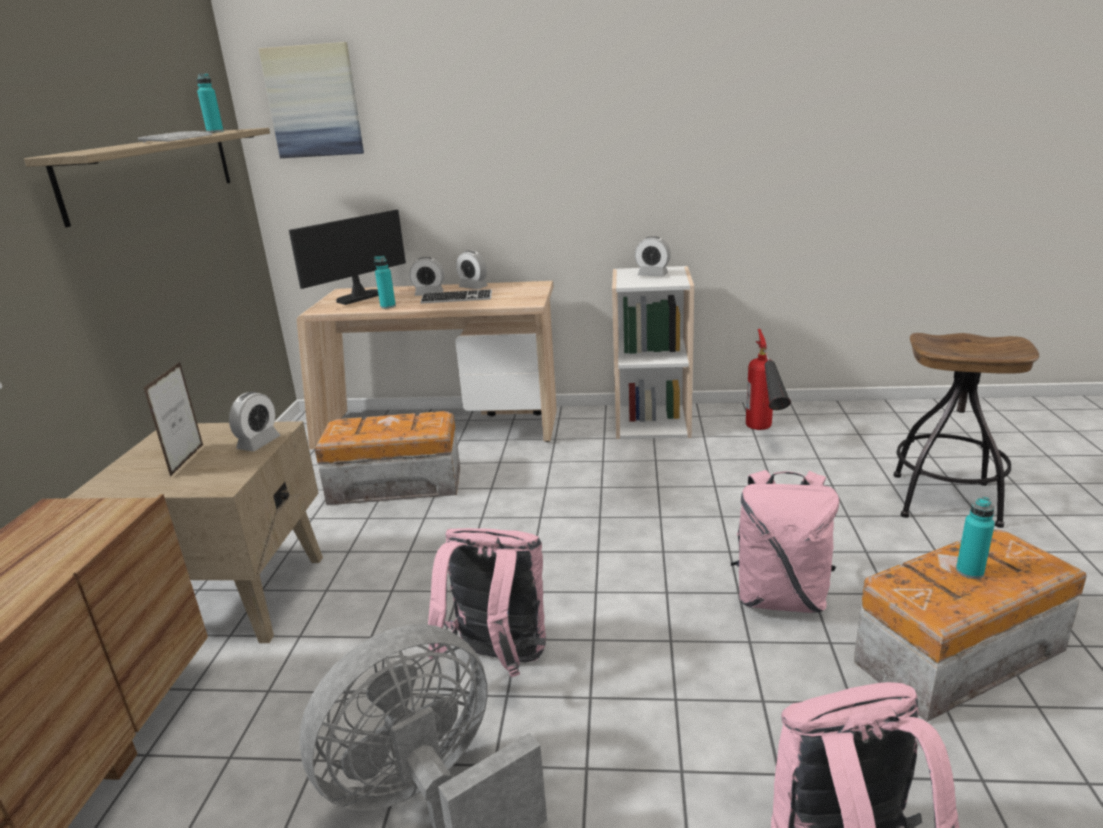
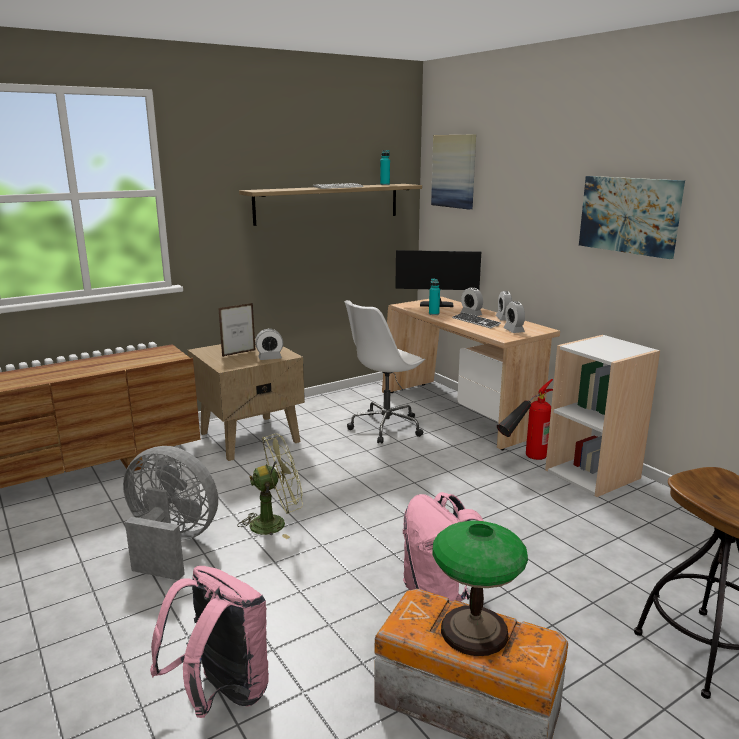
camera: 50 degrees right, 5 degrees down
storage box [315,411,460,505] -> white office chair [344,300,426,444]
pink backpack [427,528,546,677] -> green fan [238,434,303,539]
alarm clock [635,236,671,276] -> alarm clock moved to [503,301,525,333]
fire extinguisher [746,329,791,430] -> fire extinguisher moved to [497,379,553,460]
turquoise bottle [956,497,995,579] -> table lamp [432,521,528,656]
none -> picture [579,176,685,259]

